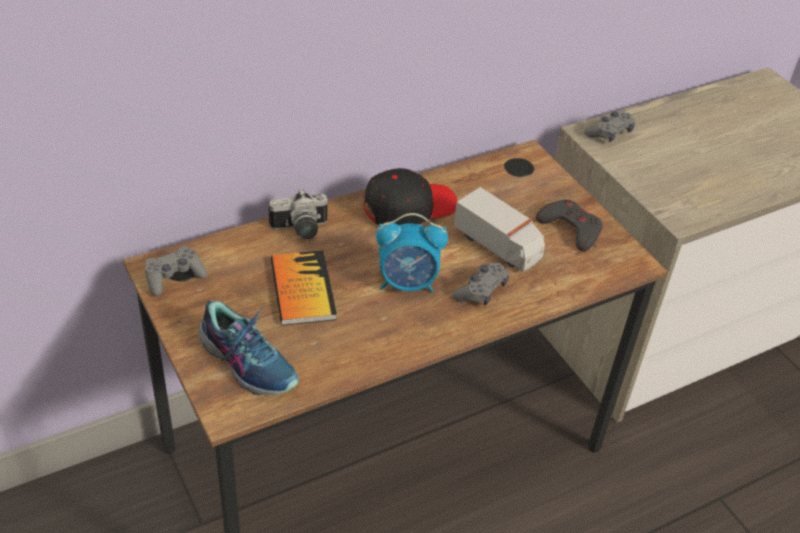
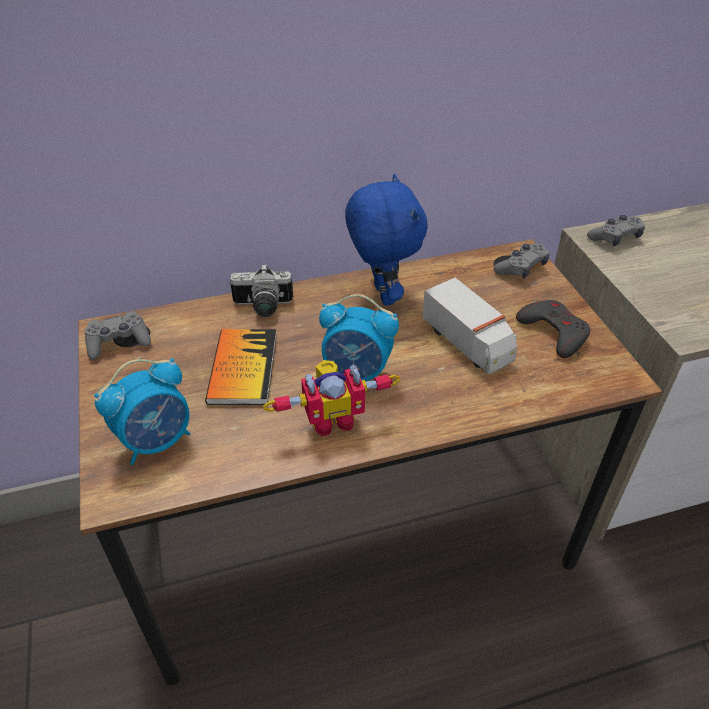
camera: 15 degrees right, 0 degrees up
shoe [198,300,299,395] -> alarm clock [94,358,190,465]
black cap [364,168,458,225] -> blue plush toy [345,174,428,305]
grey game controller [452,263,509,305] -> grey game controller moved to [494,243,549,278]
none -> toy robot [263,360,400,437]

